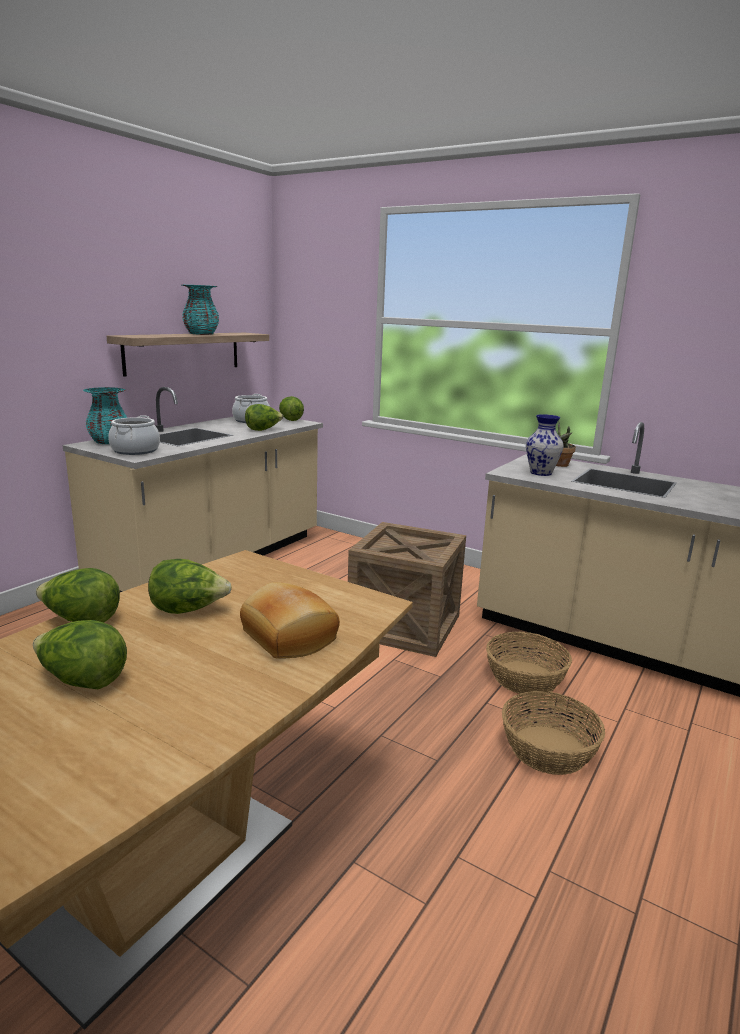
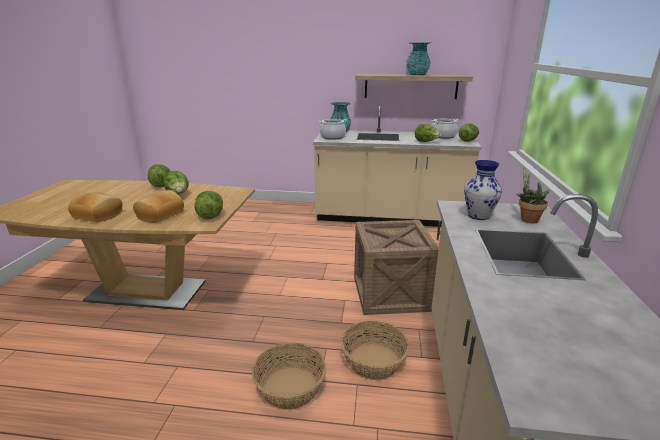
camera: 65 degrees right, 5 degrees up
lettuce [33,620,127,689] -> lettuce moved to [194,191,223,219]
none -> bread [68,192,122,222]

